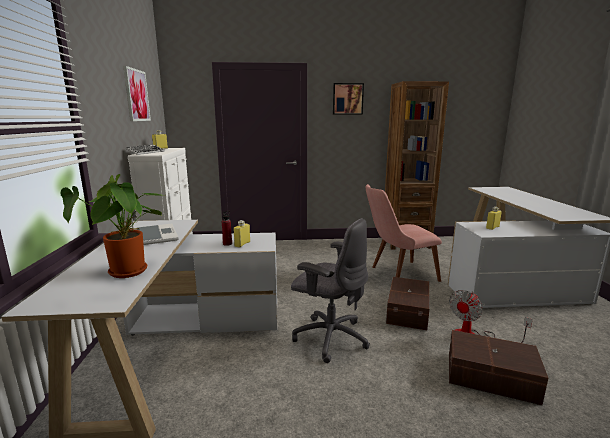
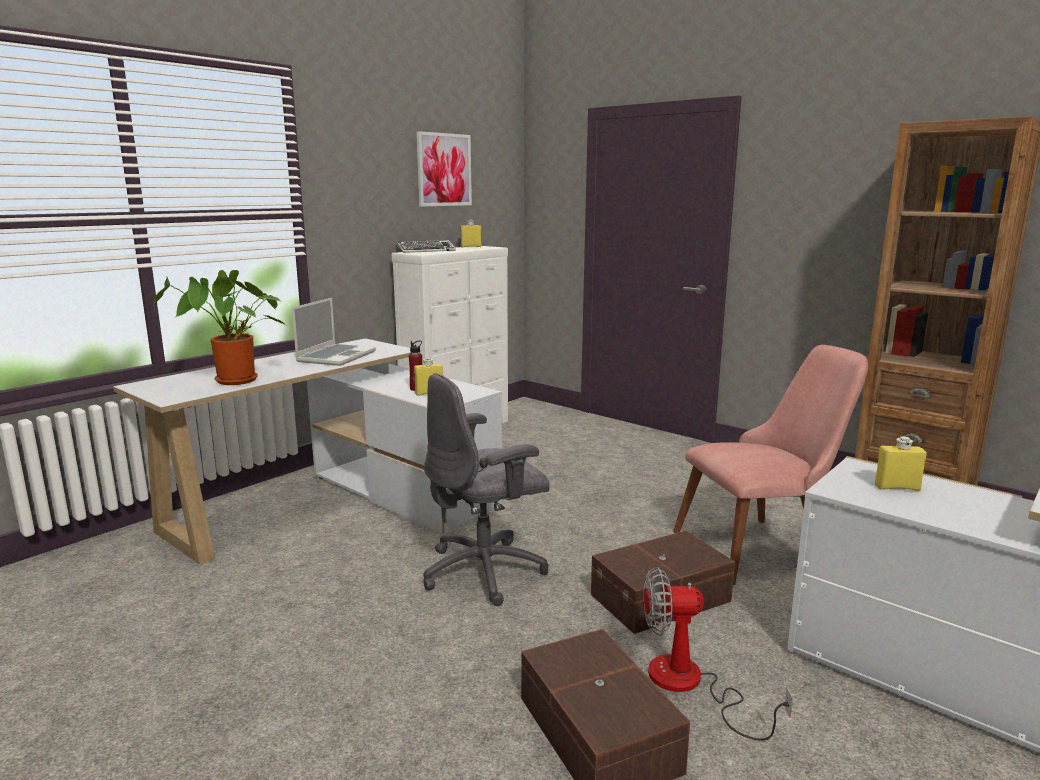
camera: 45 degrees right, 0 degrees up
grey office chair [291,218,370,363] -> grey office chair turned 75 degrees clockwise [423,373,550,606]
picture [333,83,364,115] -> none
pink chair [366,184,442,282] -> pink chair turned 135 degrees clockwise [673,345,868,585]

